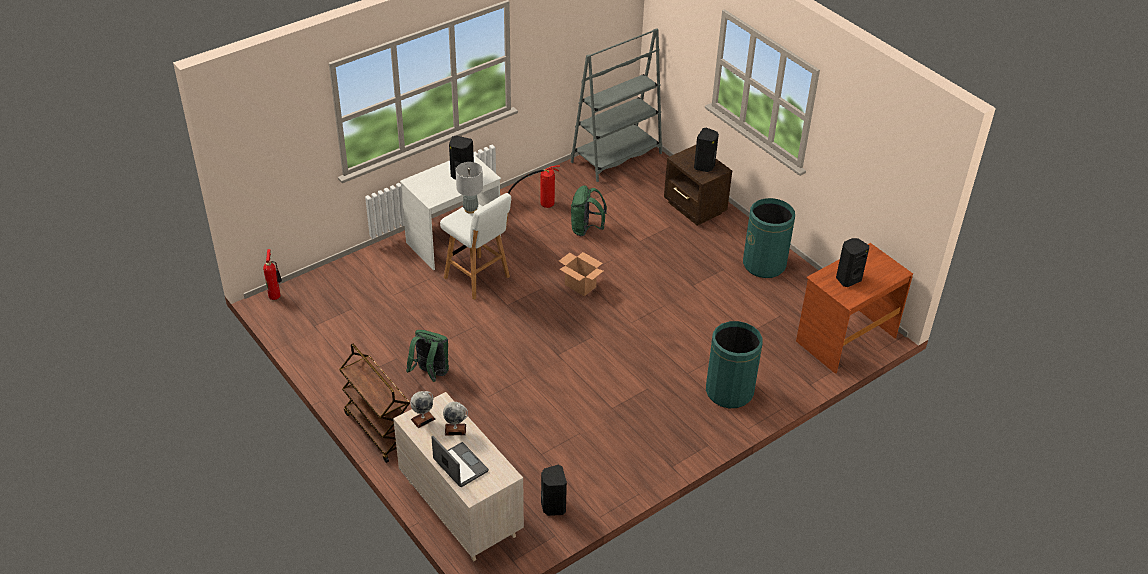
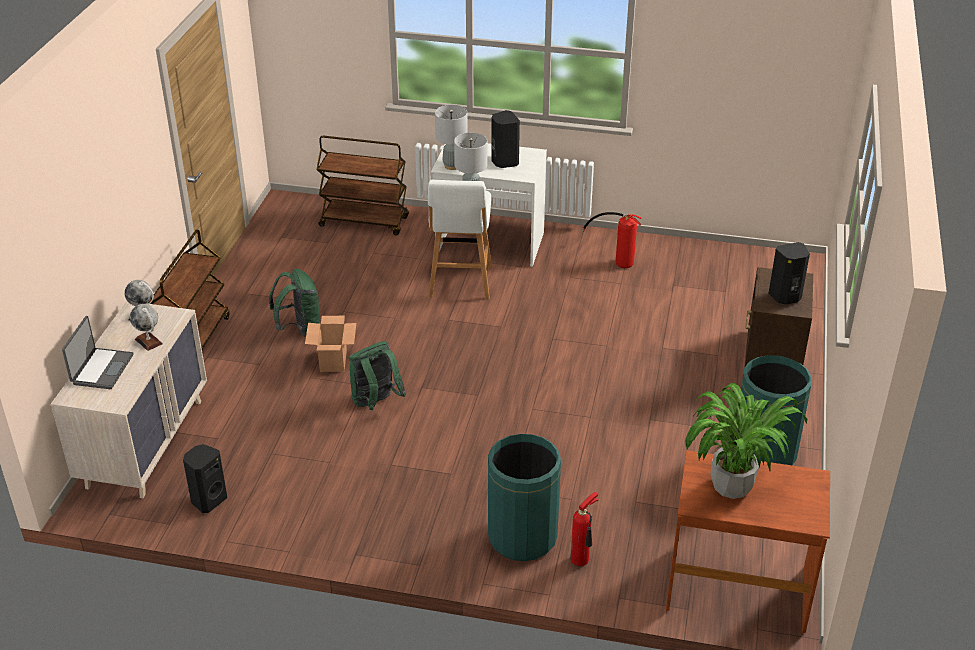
camera: 50 degrees right, 5 degrees down
fire extinguisher [263,249,282,300] -> fire extinguisher moved to [571,492,598,566]
cardboard box [559,252,603,296] -> cardboard box moved to [305,316,356,372]
grey bookcase [571,28,662,182] -> none
green backpack [571,185,607,236] -> green backpack moved to [349,341,406,410]
black speaker [836,238,869,287] -> potted plant [685,383,807,499]
none -> brown cart [316,136,409,236]
none -> grey table lamp [435,105,468,170]

